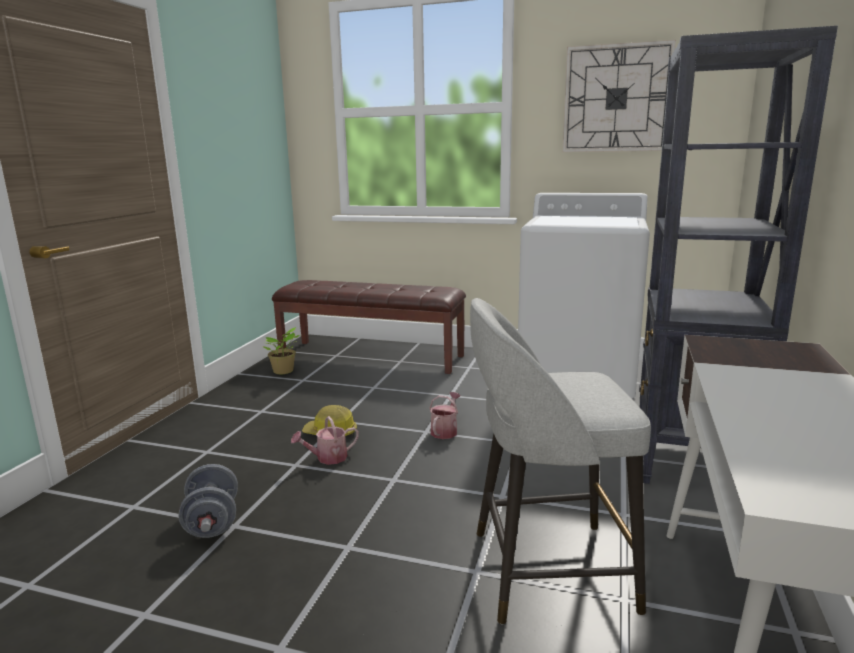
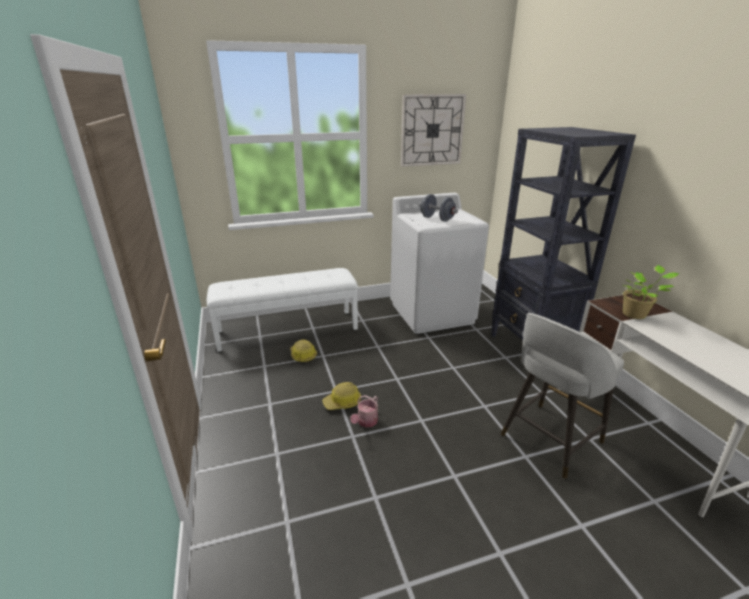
camera: 35 degrees left, 10 degrees up
grey dumbbell [178,464,238,538] -> grey dumbbell moved to [419,194,458,222]
potted plant [264,327,300,374] -> potted plant moved to [622,265,679,319]
brown bench [272,280,466,374] -> white bench [207,268,358,352]
watering can [429,392,461,439] -> none
none -> hard hat [290,340,317,363]

